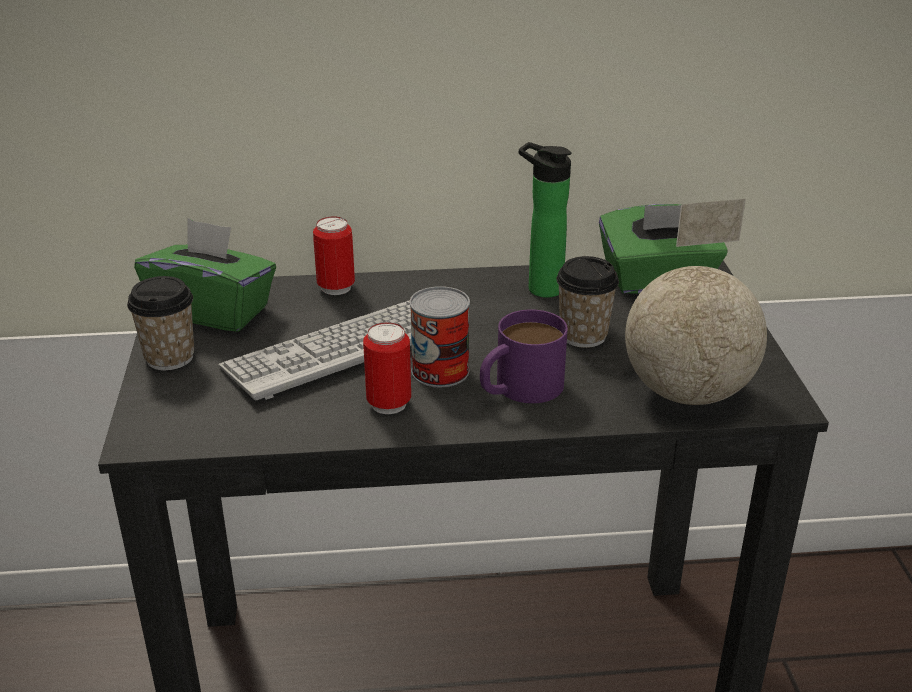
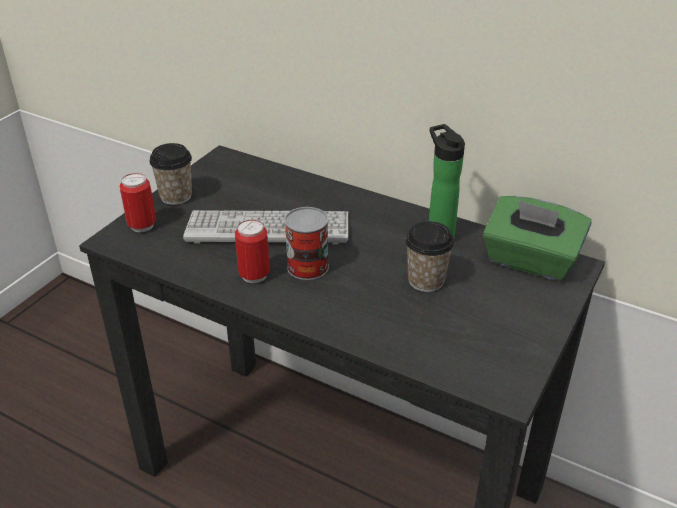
camera: 35 degrees right, 5 degrees up
green tissue box [134,218,276,332] -> none
can [313,217,355,295] -> can moved to [120,173,156,232]
purple mug [480,309,568,403] -> none
globe [625,199,767,405] -> none

